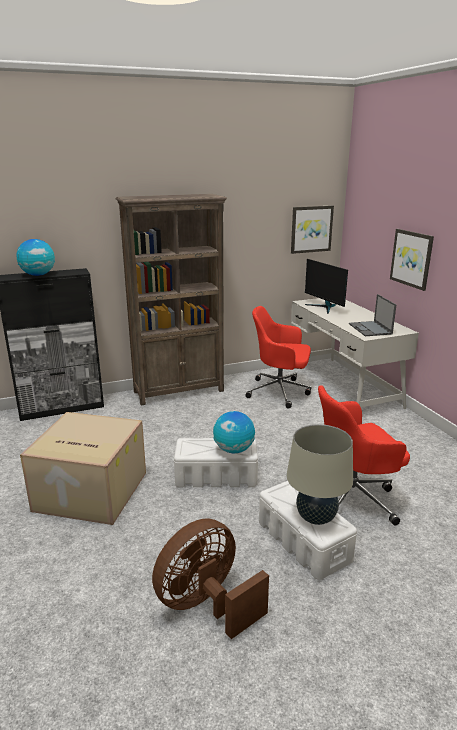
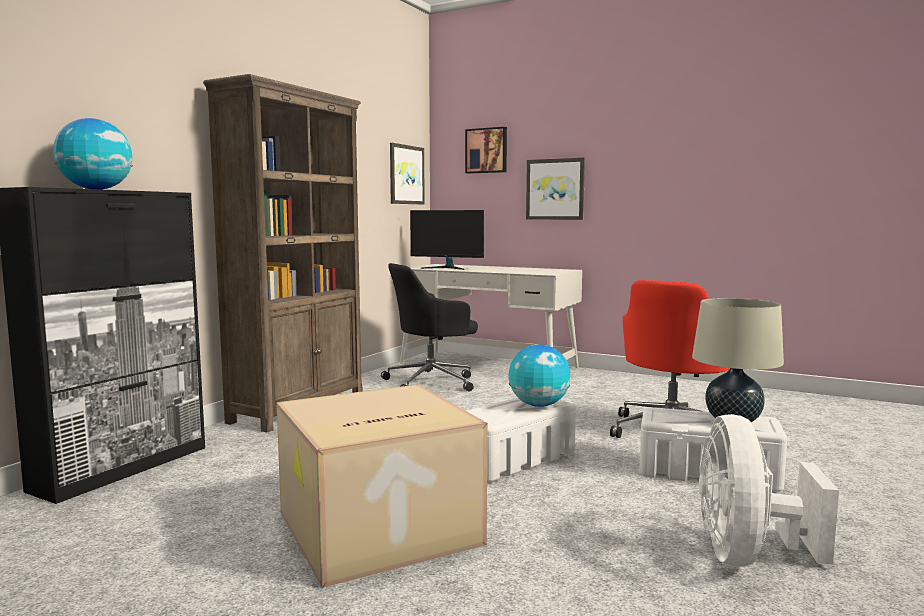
camera: 40 degrees left, 15 degrees down
brown fan [152,518,269,639] -> white fan [699,414,839,567]
red office chair [245,306,311,409] -> black office chair [381,263,478,391]
laptop [349,294,396,336] -> none
none -> picture [465,127,507,174]

